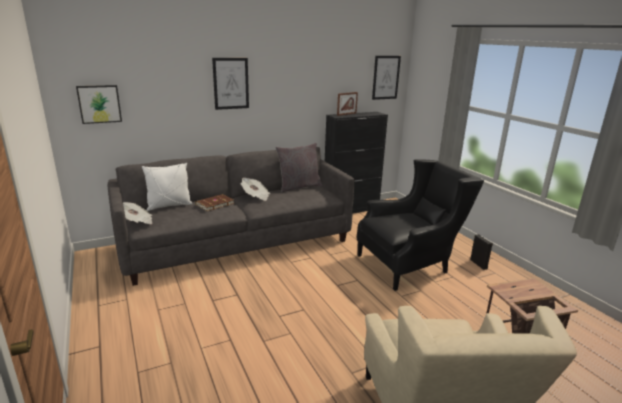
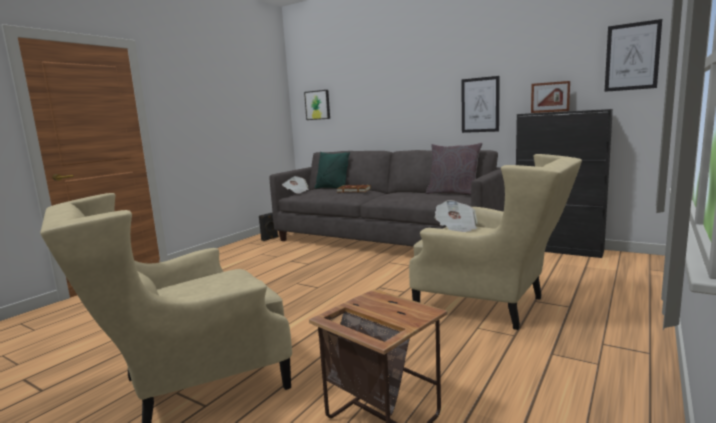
camera: 60 degrees right, 10 degrees down
white pillow [142,163,193,211] -> green pillow [315,152,350,189]
picture [212,58,249,110] -> picture moved to [461,76,500,133]
newspaper [241,178,270,201] -> newspaper moved to [434,200,477,232]
black armchair [357,159,484,291] -> beige armchair [409,154,582,330]
black speaker [470,234,493,270] -> black speaker moved to [259,212,278,241]

